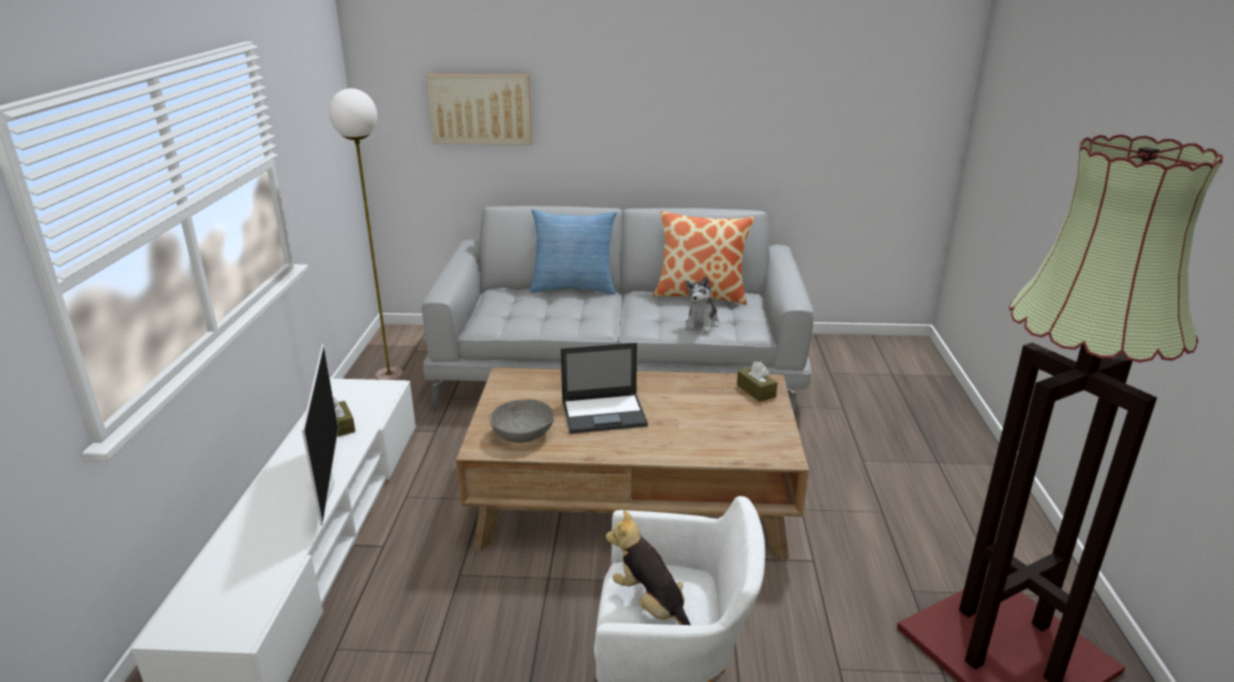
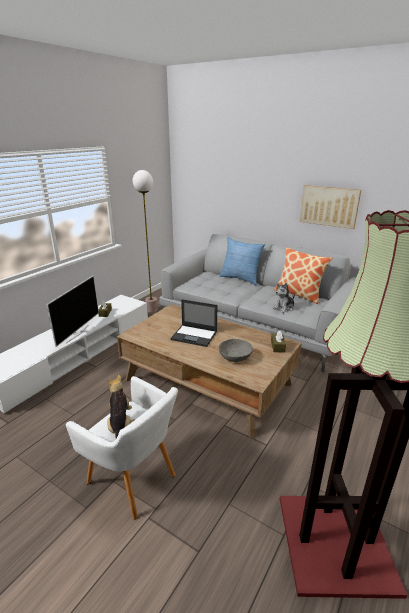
camera: 30 degrees right, 0 degrees up
picture [426,74,532,145] -> picture moved to [300,185,361,229]
grey bowl [490,399,554,443] -> grey bowl moved to [219,339,253,362]

